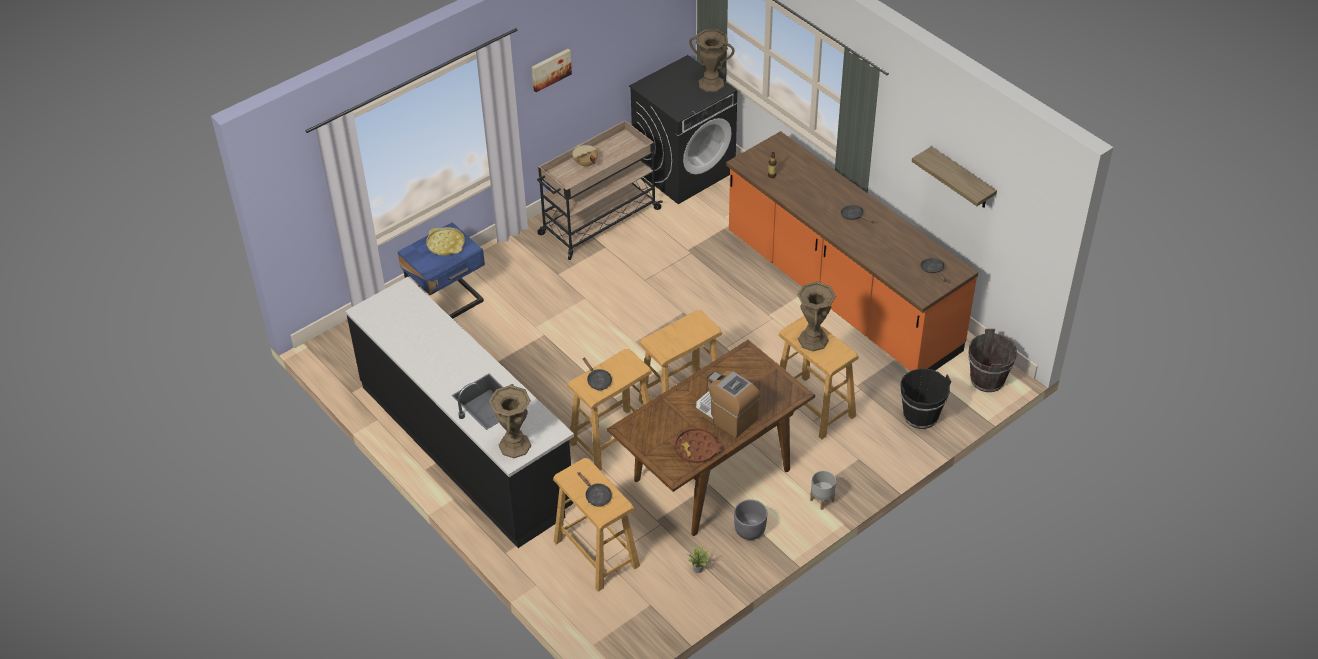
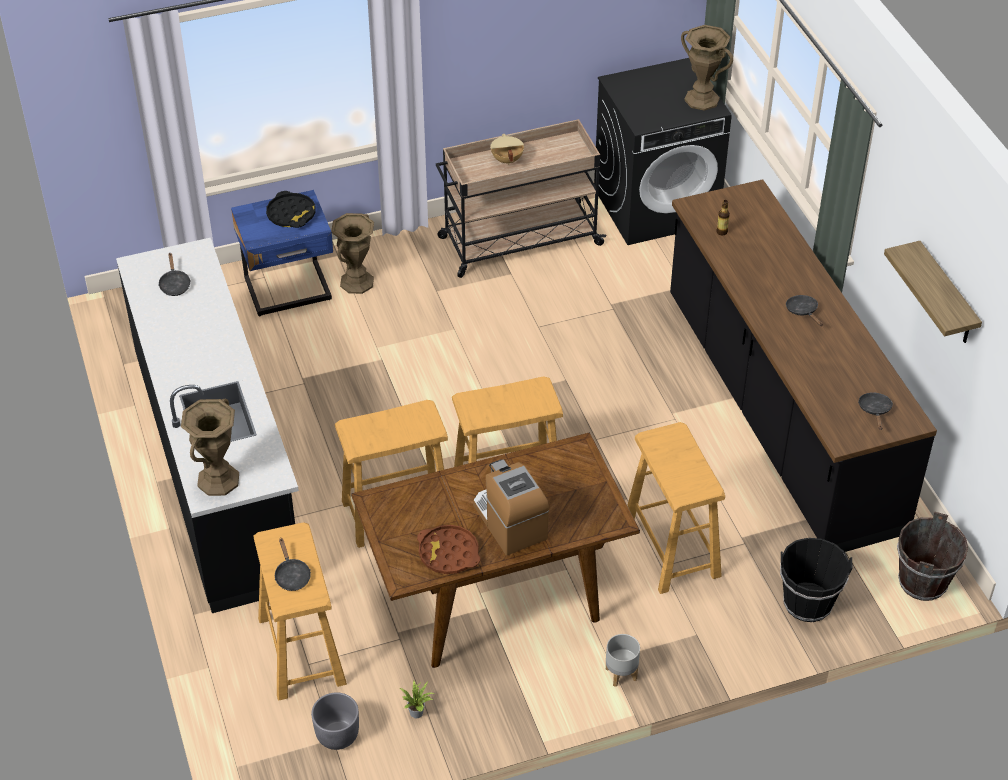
camera: 20 degrees right, 0 degrees up
yellow tray [426,227,465,256] -> black tray [266,191,316,228]
picture [532,49,572,92] -> none
black frying pan [583,358,612,390] -> black frying pan moved to [158,253,191,296]
orange counter [726,131,978,372] -> black counter [670,179,937,552]
grey planter [734,499,767,540] -> grey planter moved to [311,692,359,750]
brown vase [797,281,836,351] -> brown vase moved to [331,213,374,294]

